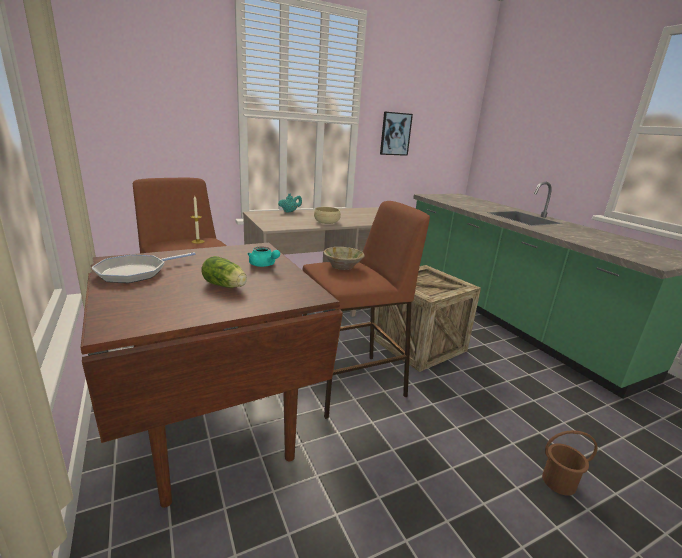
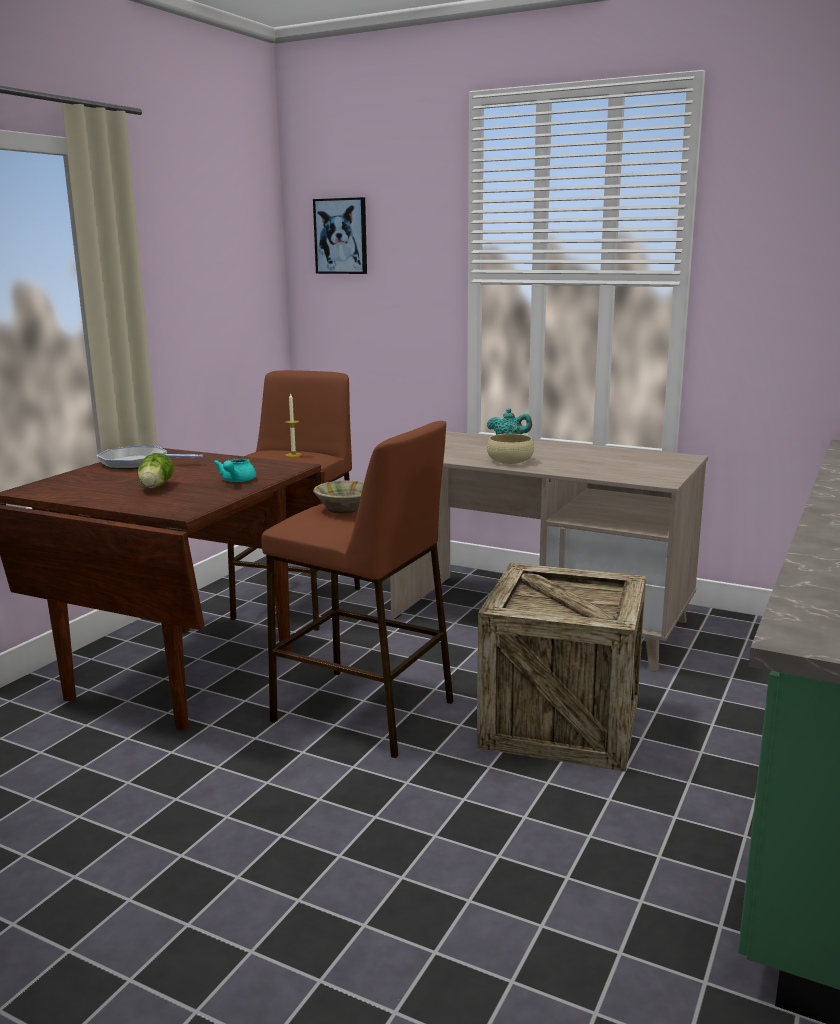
camera: 55 degrees right, 5 degrees down
picture [380,112,413,156] -> picture moved to [313,197,367,274]
brown bucket [542,430,597,496] -> none

